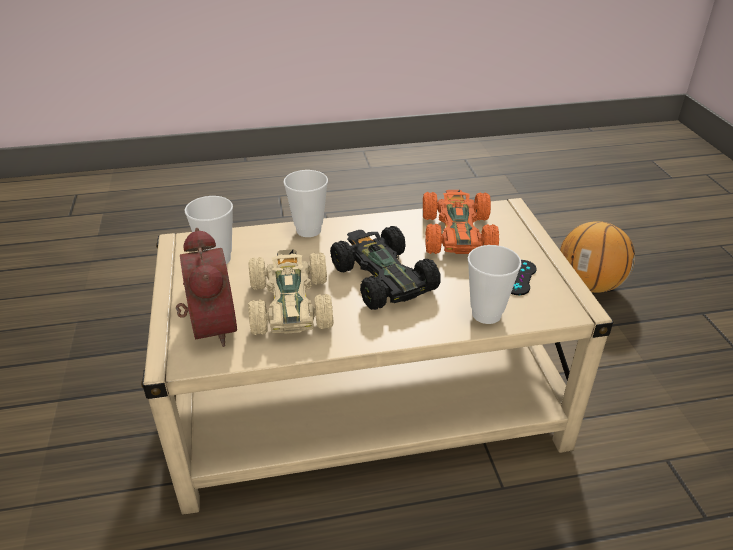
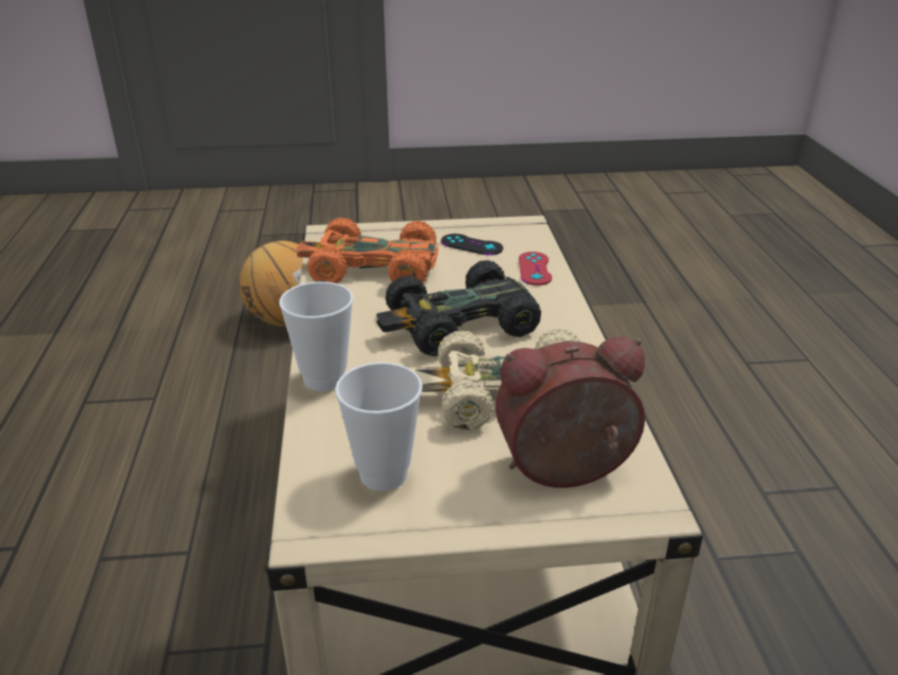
camera: 85 degrees left, 5 degrees down
cup [468,245,522,324] -> red game controller [519,252,552,286]

